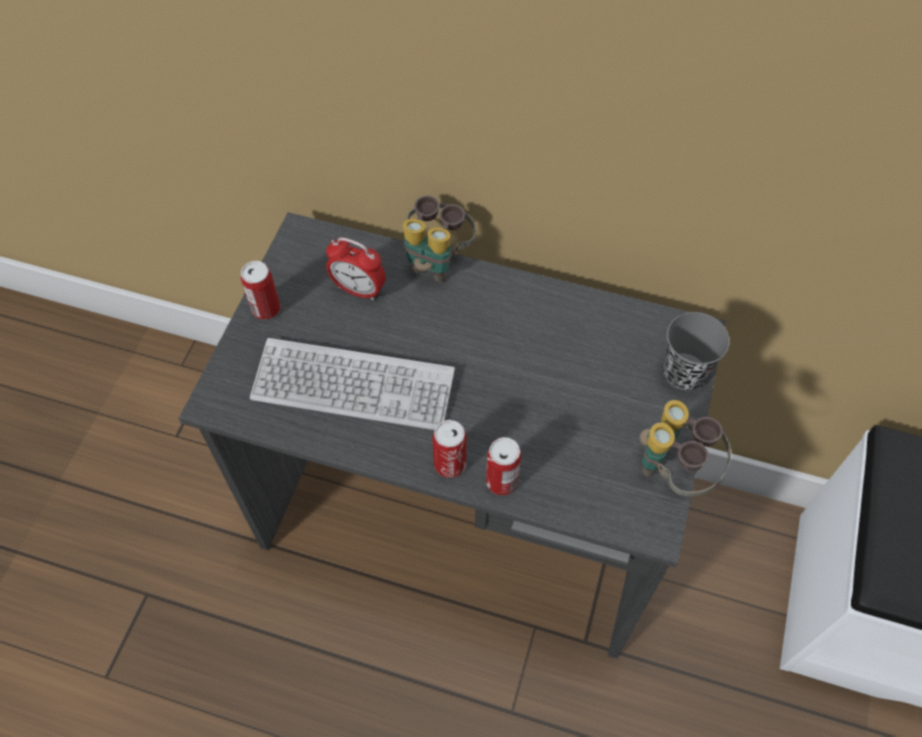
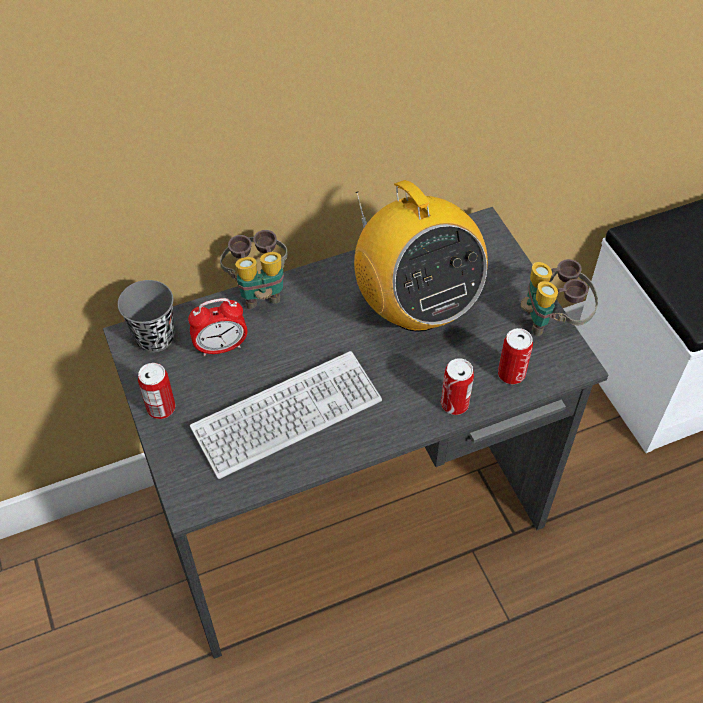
camera: 40 degrees left, 5 degrees down
can [433,420,467,478] -> can moved to [498,328,533,385]
grey cup [663,312,730,391] -> grey cup moved to [118,280,174,353]
none -> radio [354,180,488,332]

